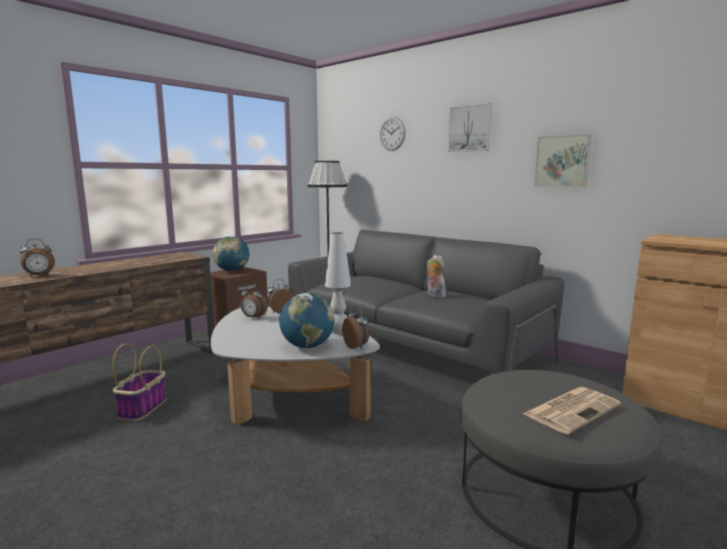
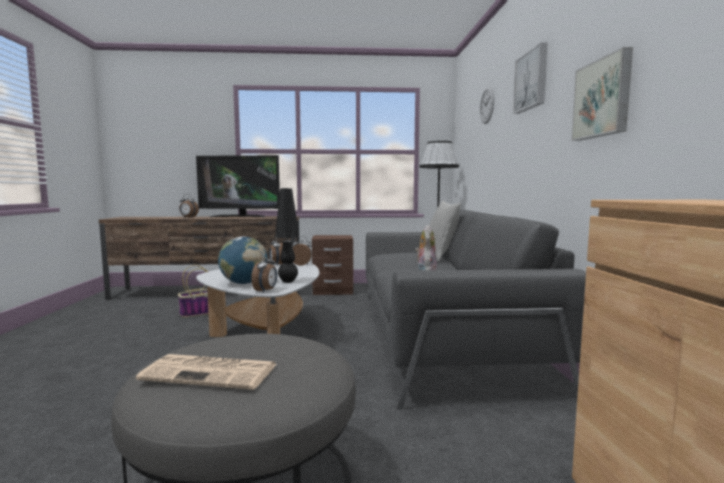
camera: 45 degrees right, 5 degrees down
globe [213,236,249,271] -> none
white table lamp [325,232,351,334] -> black table lamp [275,188,299,283]
none -> television [196,155,280,217]
none -> grey pillow [429,200,461,262]

